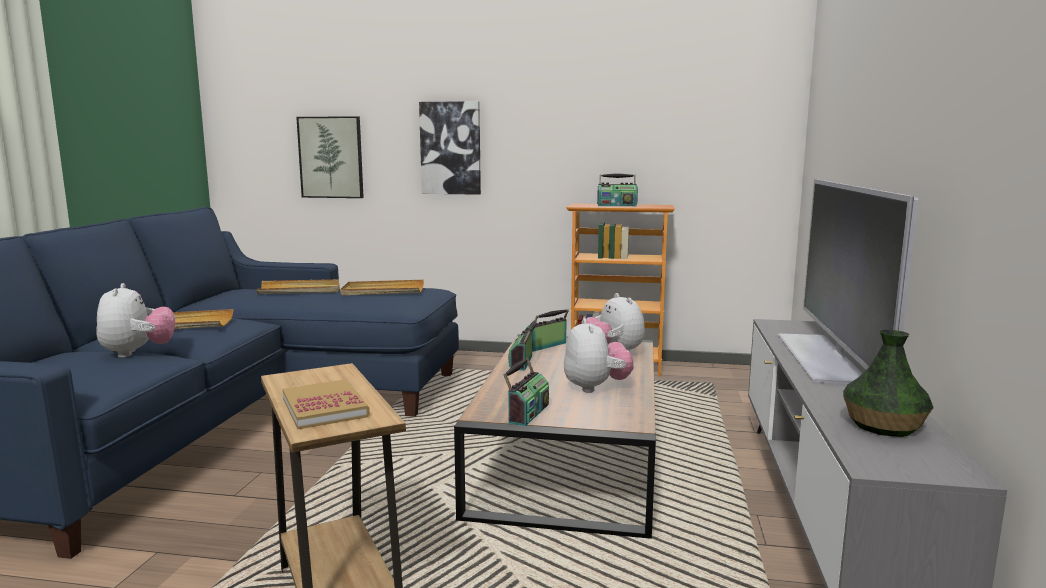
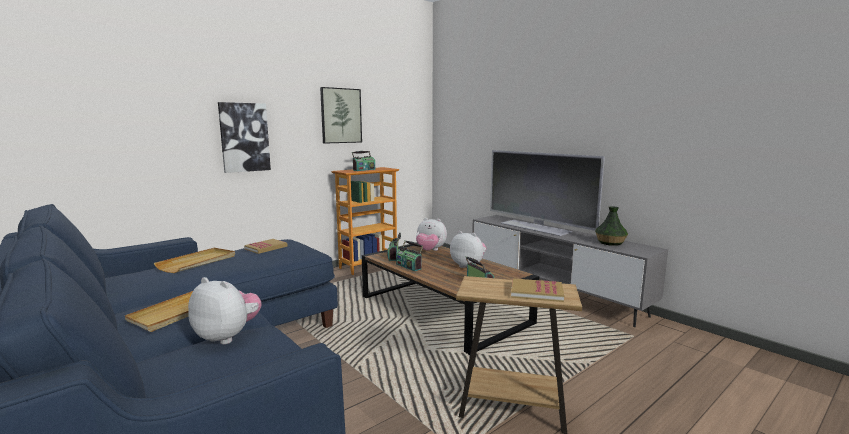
camera: 50 degrees left, 0 degrees up
picture [296,116,364,198] -> picture moved to [320,87,362,144]
beige tray [341,280,424,295] -> book [244,239,288,254]

